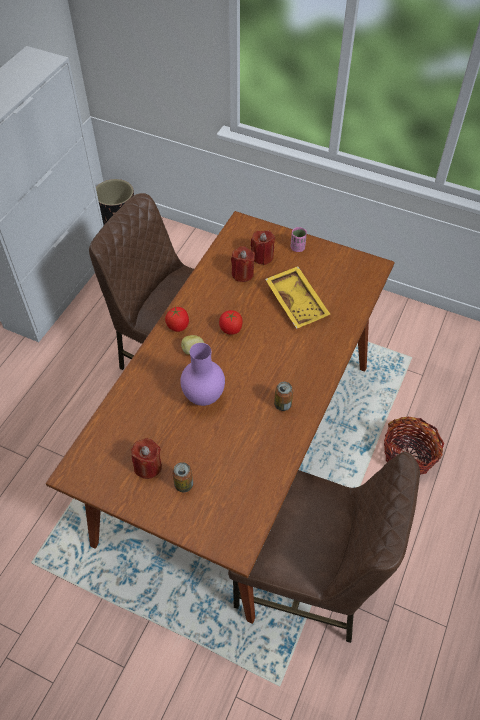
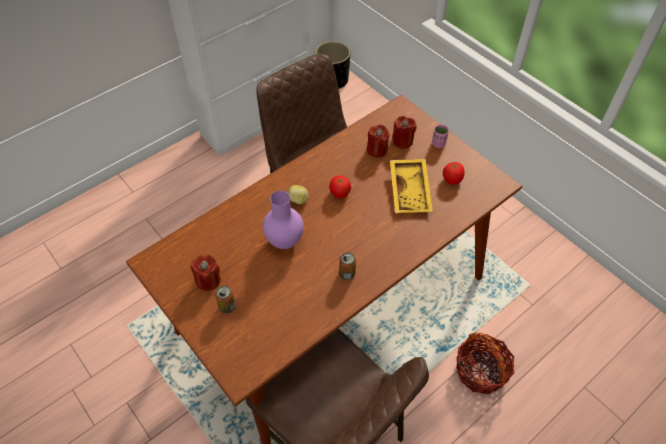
camera: 25 degrees right, 0 degrees up
tomato [165,307,189,332] -> tomato moved to [443,162,465,185]

